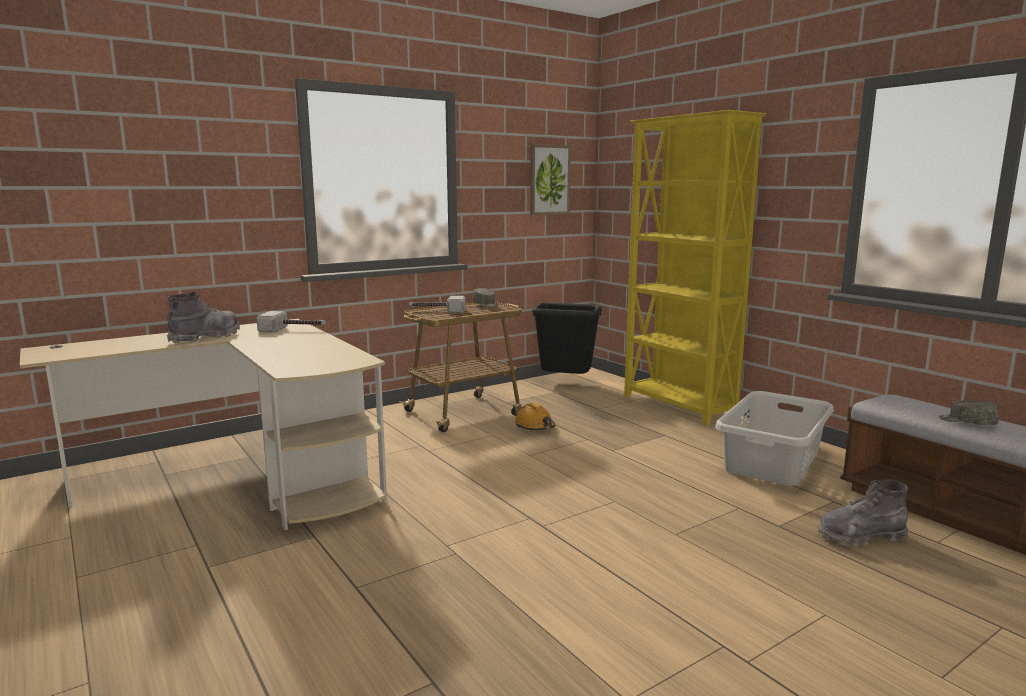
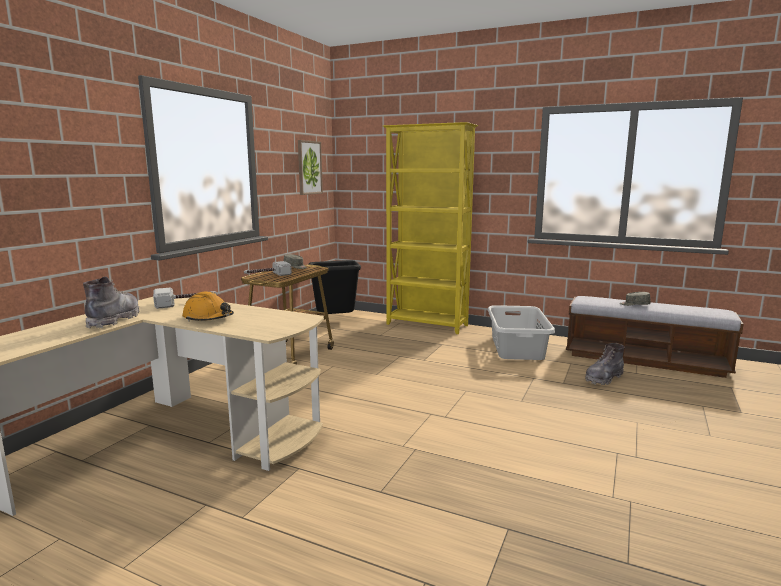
camera: 30 degrees left, 0 degrees up
orange hard hat [515,403,555,430] -> orange hard hat moved to [182,292,234,322]

